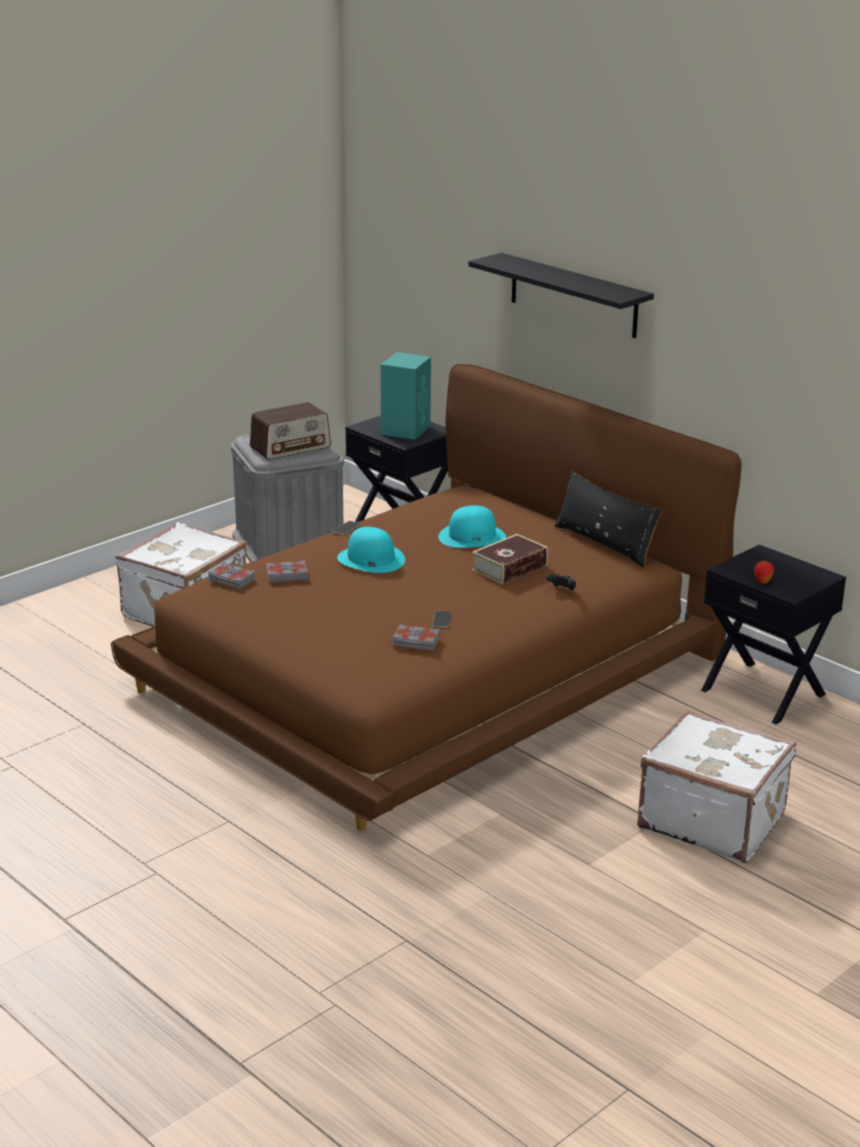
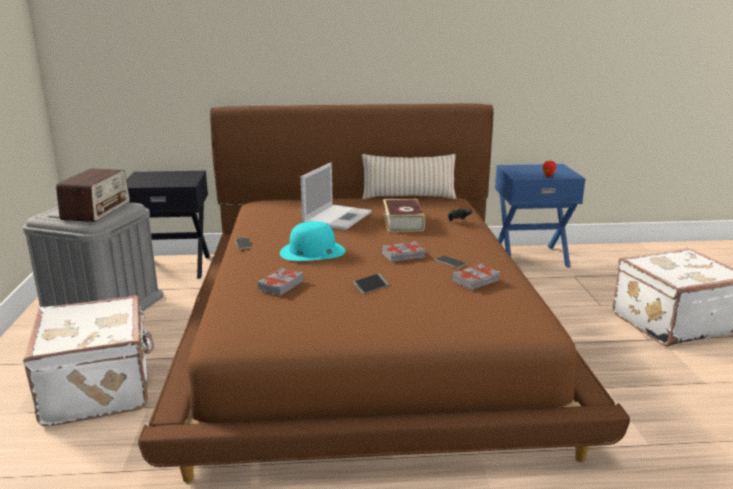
camera: 50 degrees left, 5 degrees down
grey book [208,562,255,589] -> grey book moved to [382,241,425,262]
turquoise speaker [381,352,431,440] -> none
turquoise hat [438,505,506,548] -> laptop [301,163,372,230]
black shelf [468,253,654,338] -> none
black pillow [554,471,662,568] -> beige pillow [362,154,456,199]
black nightstand [701,545,846,724] -> blue nightstand [495,164,586,268]
none -> phone [353,273,389,294]

